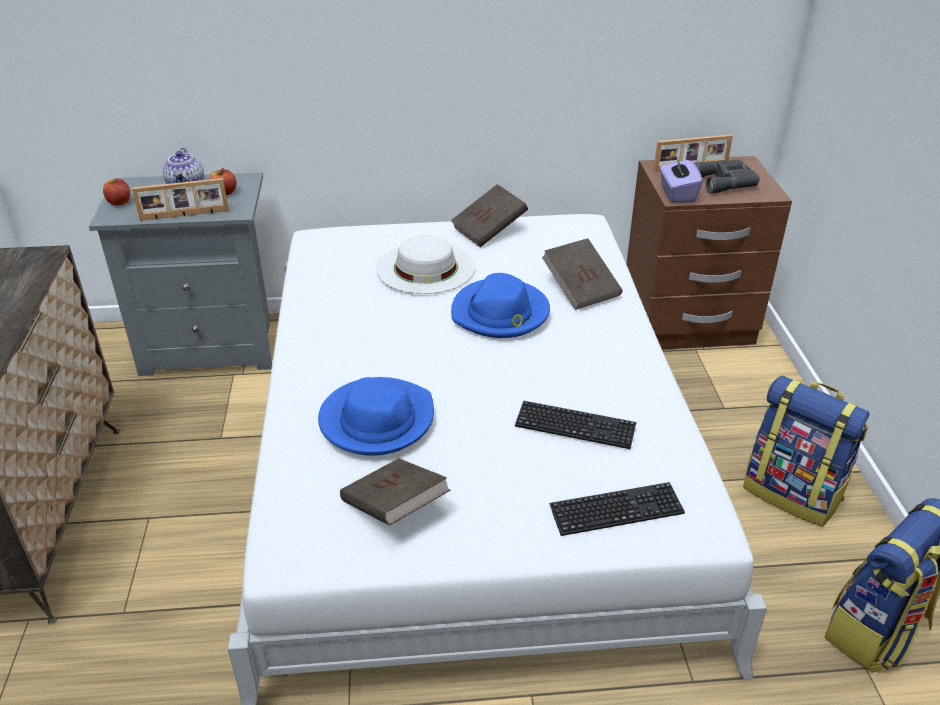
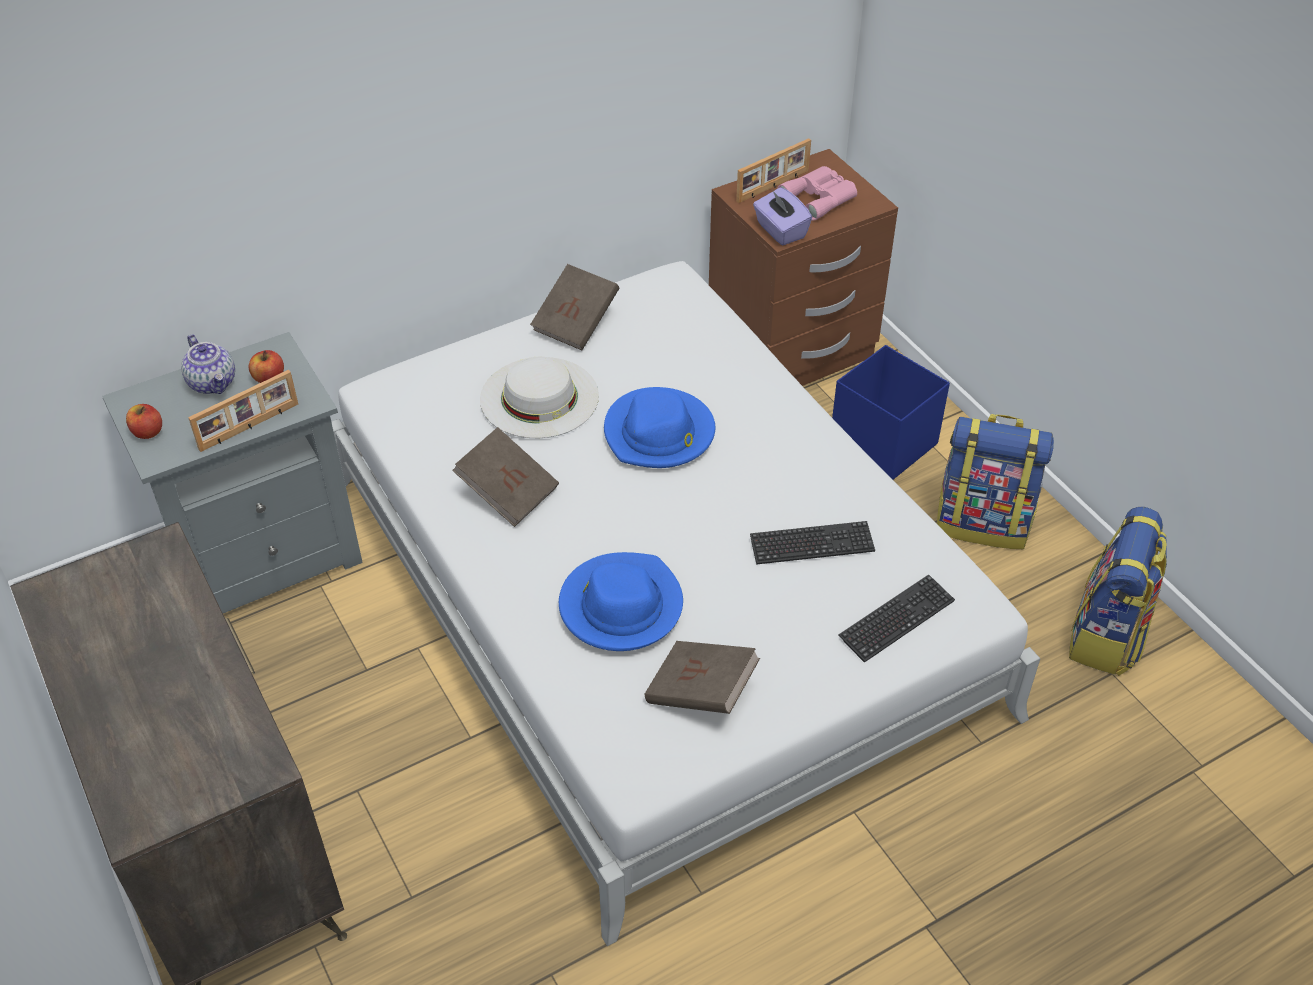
camera: 25 degrees left, 10 degrees up
brown book [542,238,623,310] -> brown book moved to [452,427,559,527]
grey binoculars [694,160,760,194] -> pink binoculars [777,166,857,221]
none -> blue storage box [832,345,950,480]

